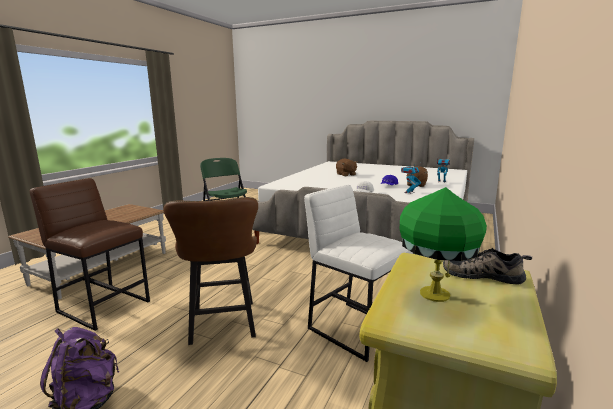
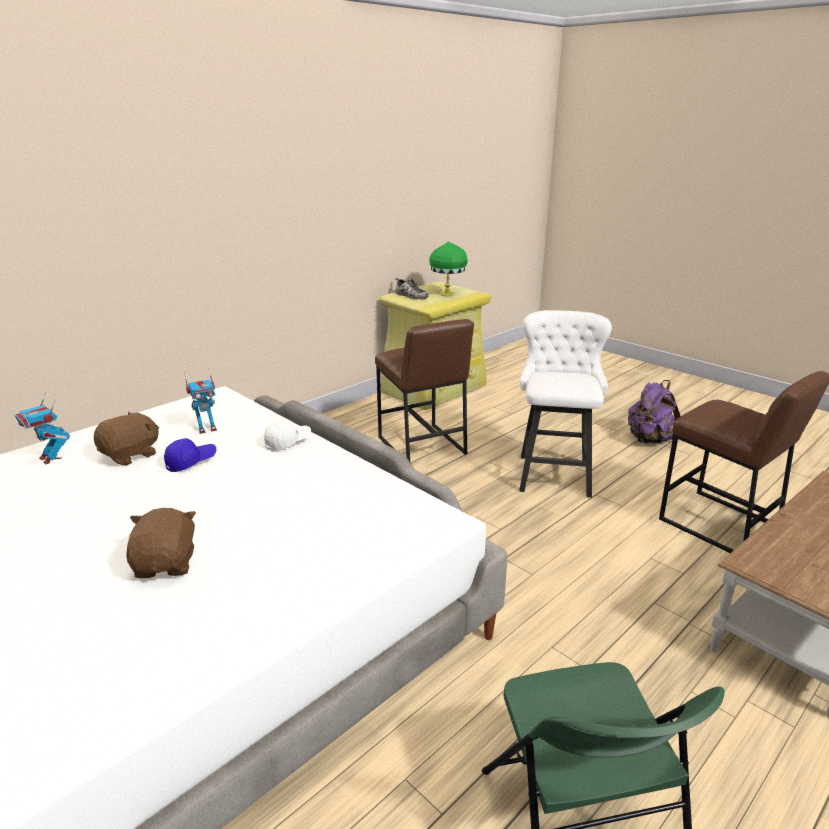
camera: 160 degrees left, 10 degrees up
brown stool [163,197,258,345] -> white stool [519,310,612,498]
white chair [304,185,413,362] -> brown chair [375,319,474,462]

